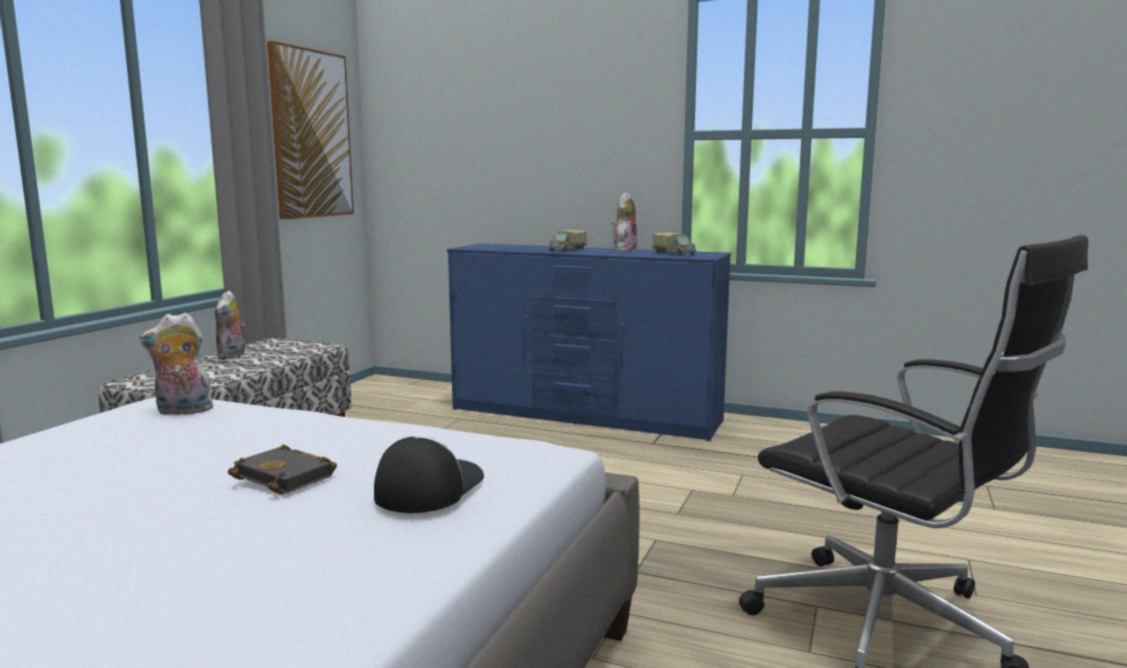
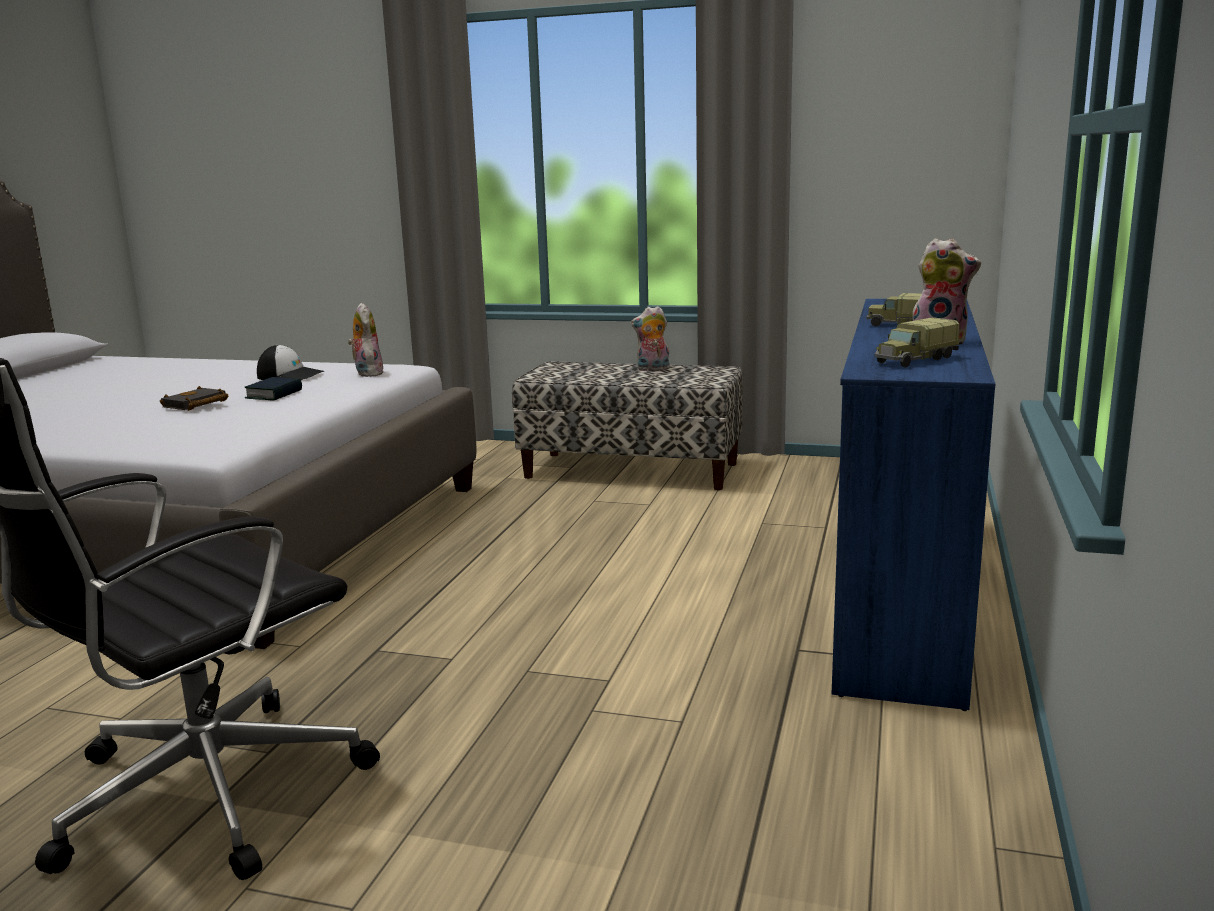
camera: 85 degrees right, 5 degrees up
picture [267,41,354,220] -> none
cap [374,436,484,513] -> cap moved to [257,345,324,380]
none -> book [245,377,302,401]

